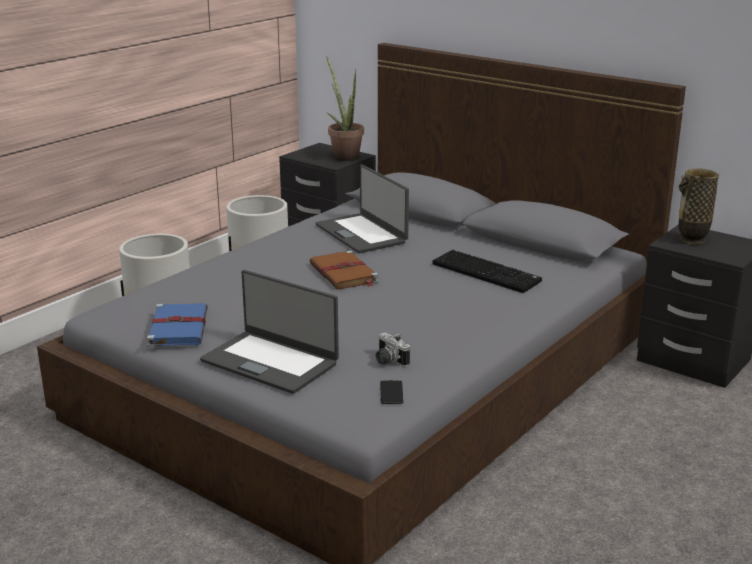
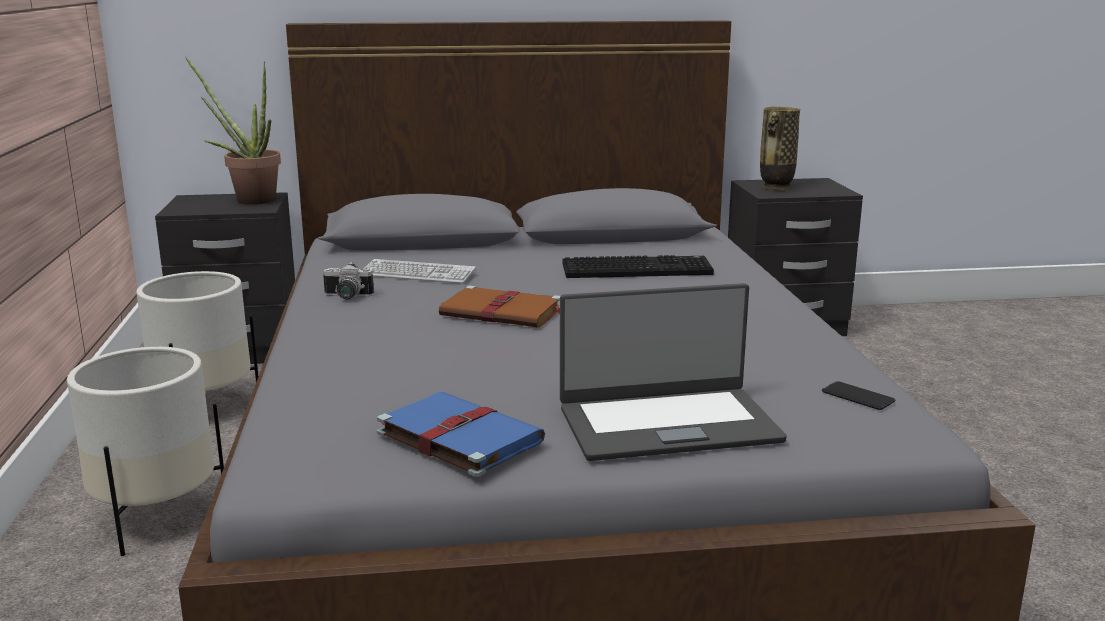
camera: 45 degrees left, 5 degrees down
laptop [316,165,409,253] -> keyboard [364,259,476,284]
camera [375,332,410,366] -> camera moved to [323,261,374,300]

